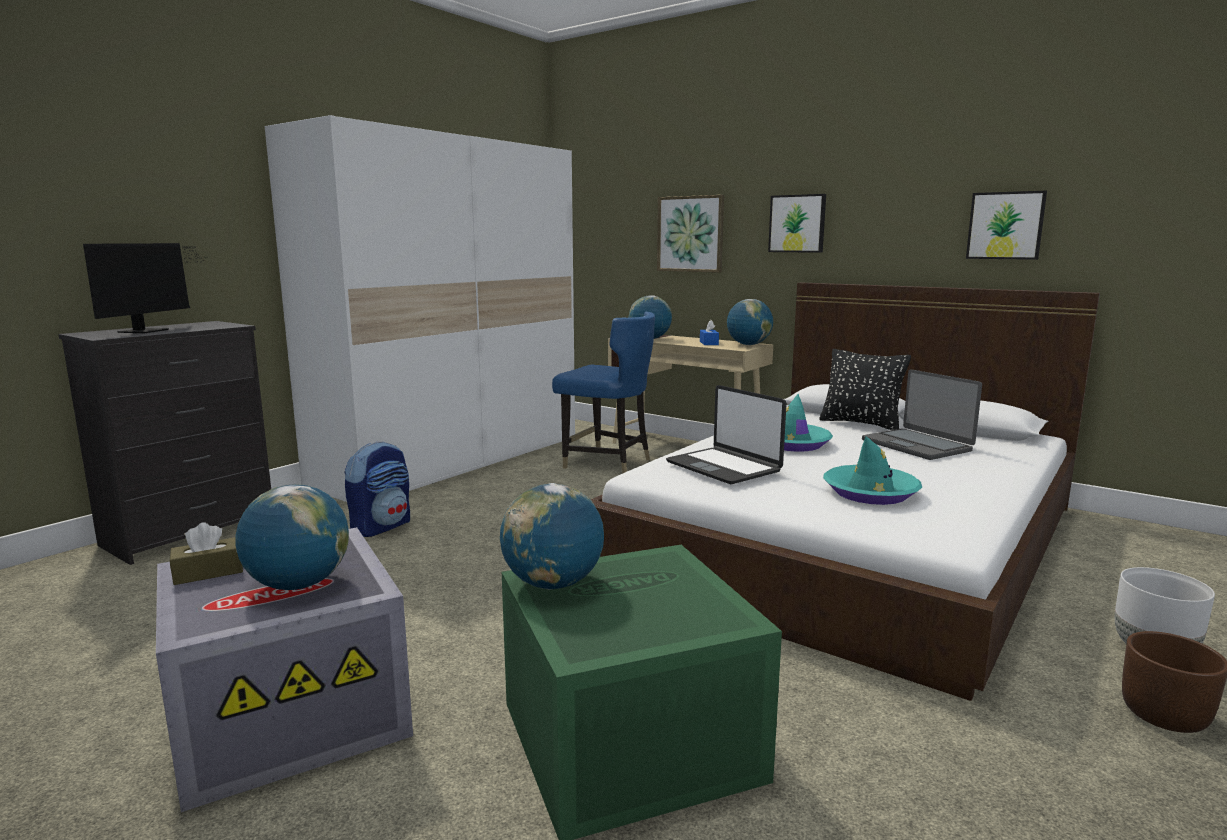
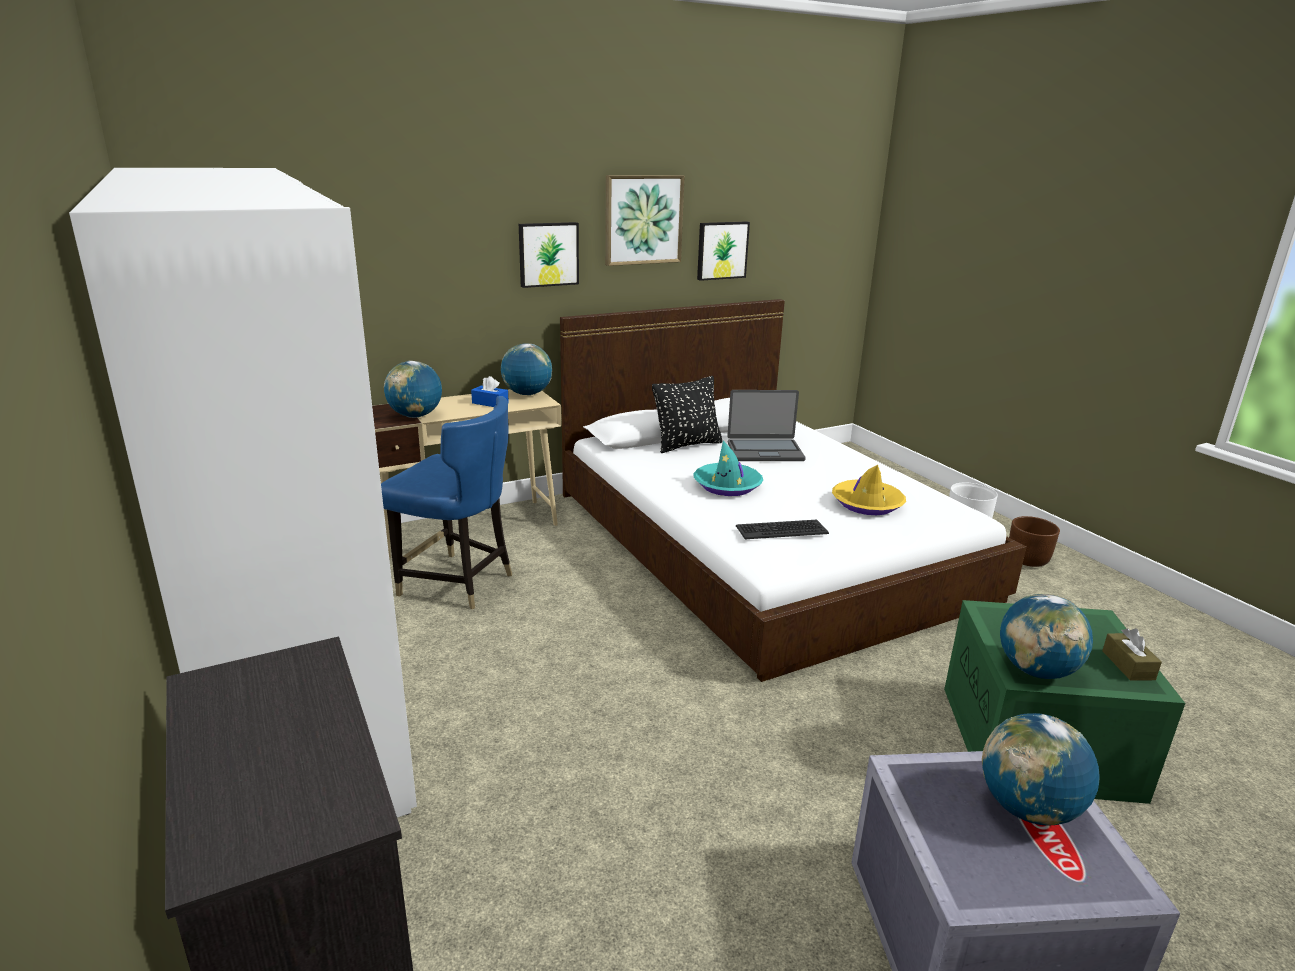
camera: 65 degrees left, 10 degrees up
monitor [83,243,207,333] -> none
brown tissue box [170,522,243,585] -> brown tissue box moved to [1102,628,1162,681]
backpack [345,441,410,537] -> none
blue chair [552,312,655,474] -> blue chair turned 60 degrees clockwise [381,396,512,609]
picture [657,195,724,273] -> picture moved to [605,175,685,266]
laptop [666,385,787,484] -> keyboard [736,520,829,539]
turquoise hat [823,436,922,505] -> yellow hat [832,465,906,515]

